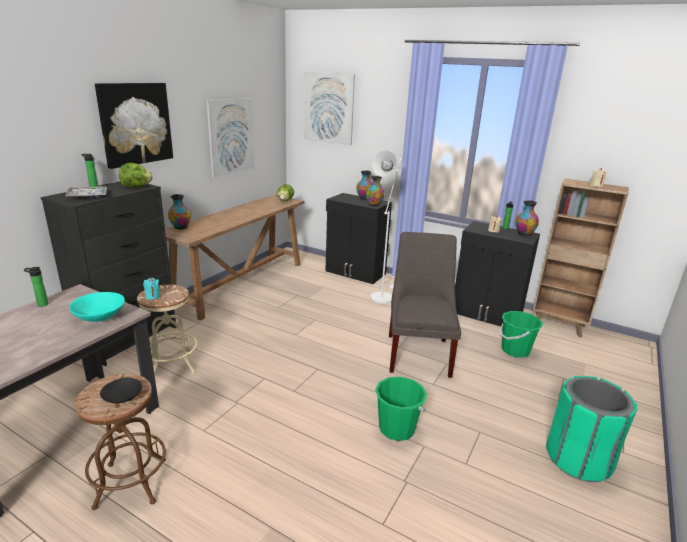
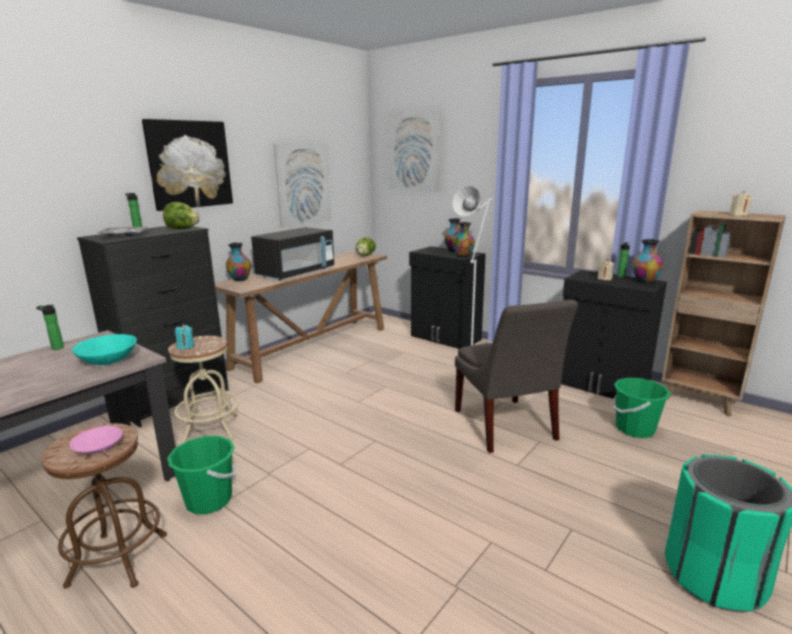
camera: 10 degrees right, 5 degrees down
black bowl [100,378,142,403] -> pink bowl [70,426,123,454]
green bucket [375,377,427,441] -> green bucket moved to [167,436,236,514]
grey chair [389,232,461,378] -> grey chair turned 150 degrees clockwise [455,300,578,453]
none -> black microwave [251,227,334,281]

